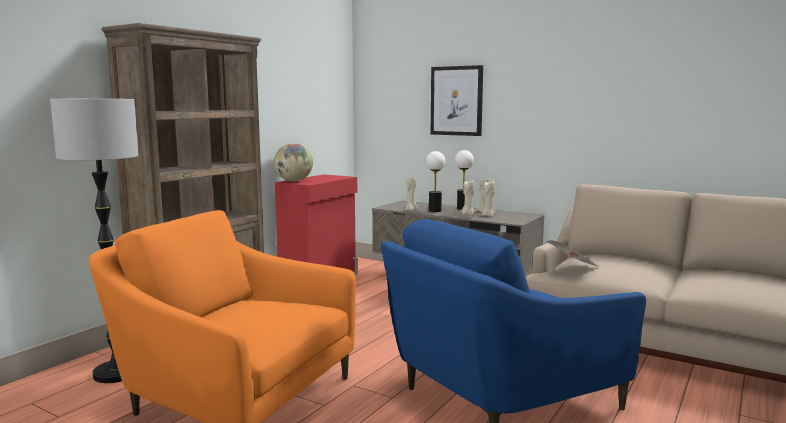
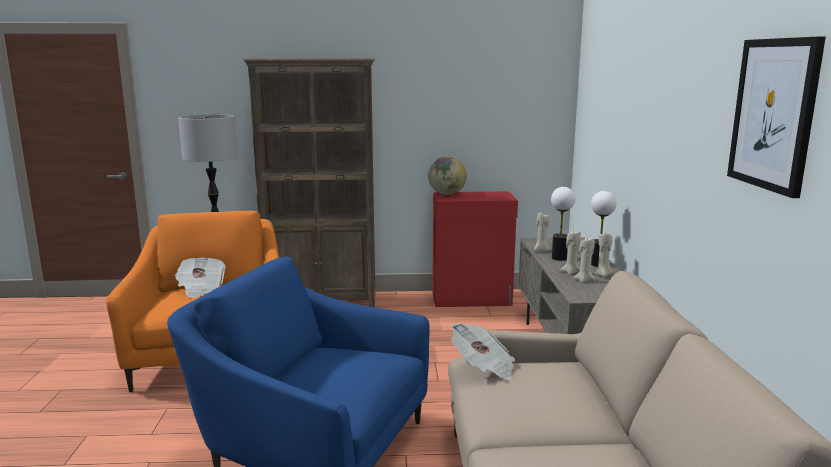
camera: 55 degrees right, 5 degrees up
picture [431,65,483,136] -> picture moved to [727,37,826,198]
none -> newspaper [175,258,226,298]

